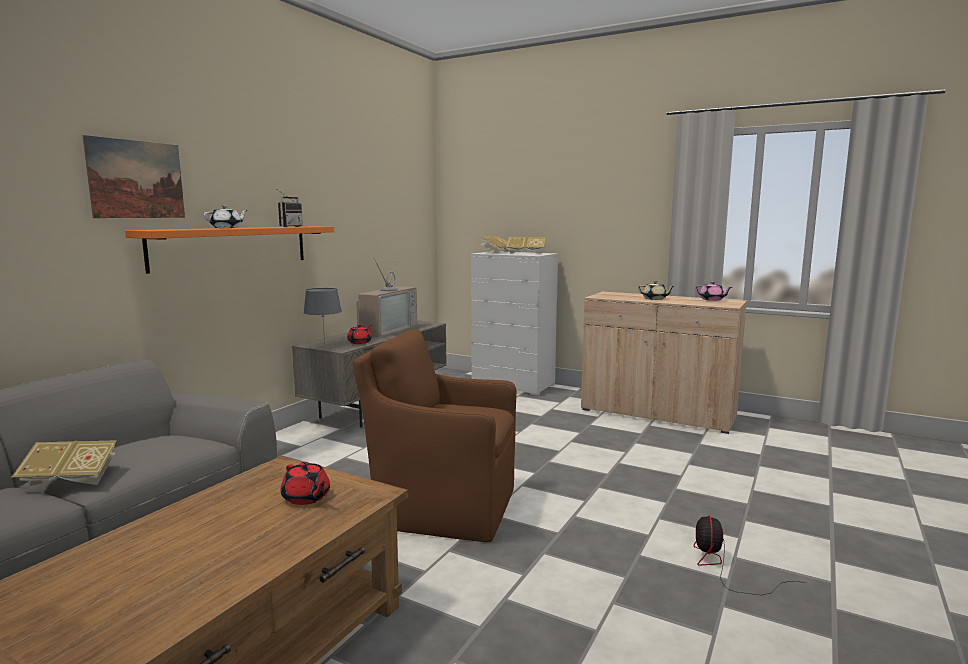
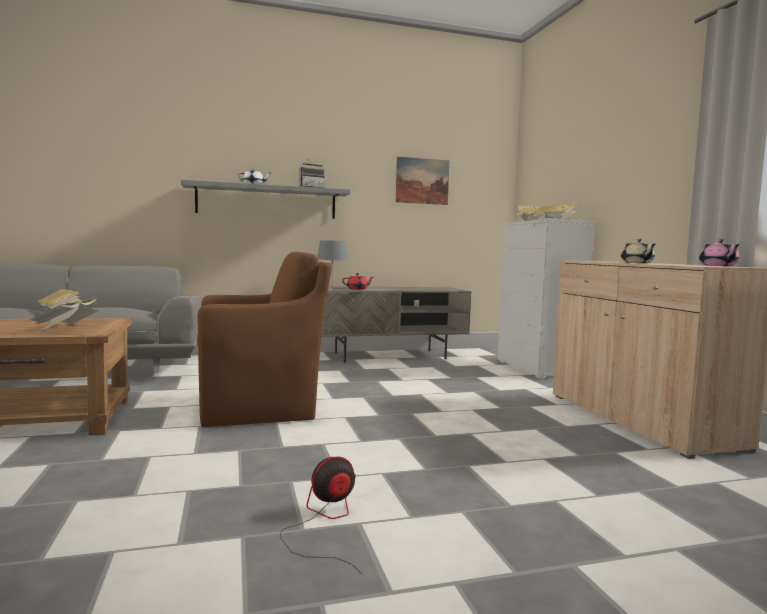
camera: 45 degrees right, 5 degrees down
picture [82,135,185,218] -> picture moved to [396,157,449,205]
orange shelf [125,226,334,274] -> grey shelf [181,180,351,219]
red teapot [281,462,330,505] -> book [29,298,98,331]
brown armchair [353,329,517,542] -> brown armchair turned 105 degrees clockwise [197,252,332,427]
television [356,255,417,337] -> none

